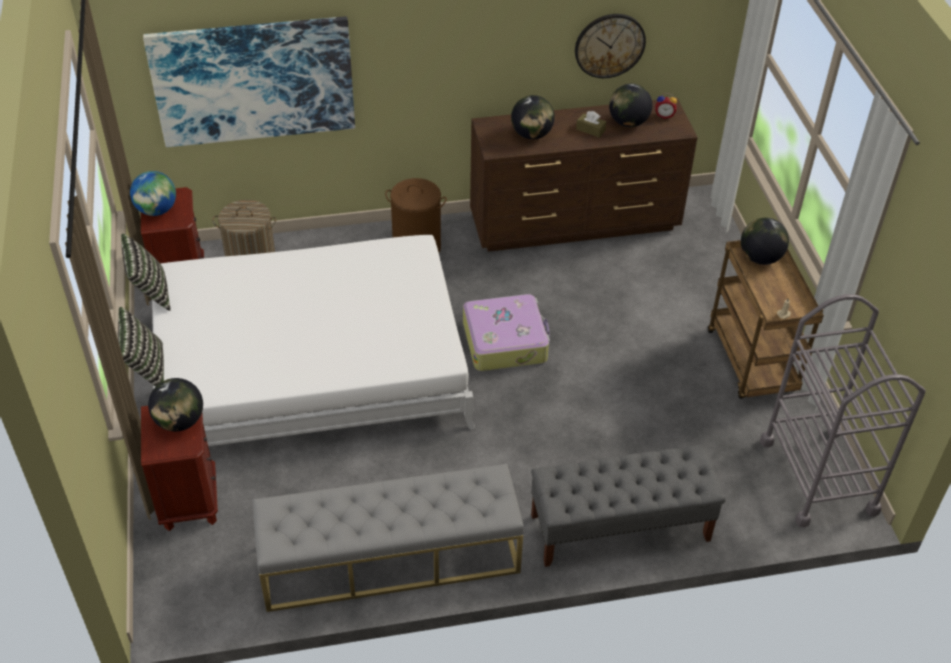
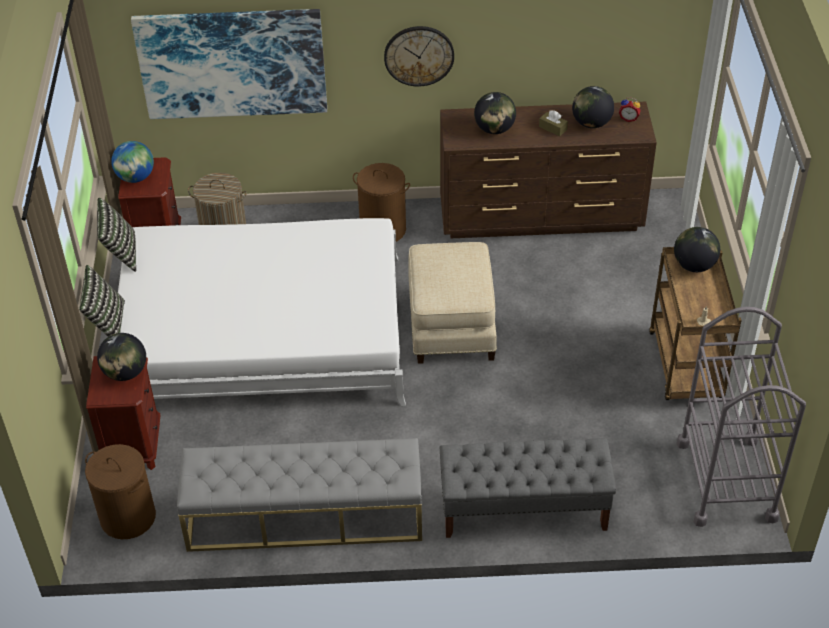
camera: 10 degrees right, 0 degrees up
suitcase [463,294,550,371] -> beige ottoman [408,242,497,364]
wall clock [575,14,646,78] -> wall clock moved to [384,26,454,86]
none -> brown laundry basket [85,444,156,539]

